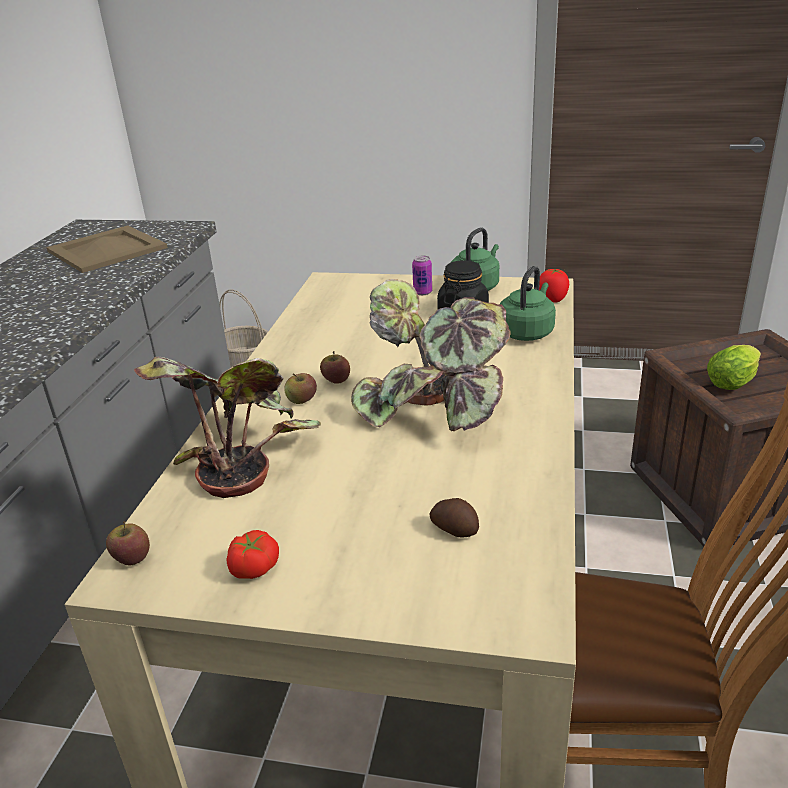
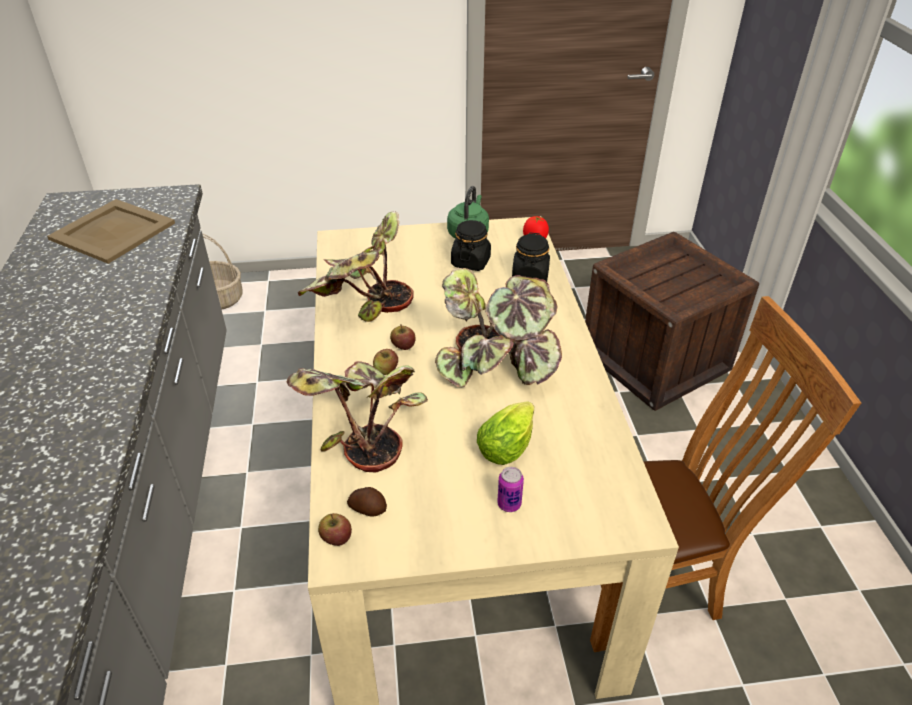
camera: 20 degrees left, 10 degrees up
tomato [226,530,279,579] -> none
can [412,256,432,295] -> can moved to [497,467,524,512]
potato [430,498,479,537] -> potato moved to [347,487,387,517]
green kettle [500,266,556,341] -> black jar [512,233,550,282]
lettuce [707,345,761,390] -> lettuce moved to [477,401,534,465]
none -> potted plant [298,211,414,322]

